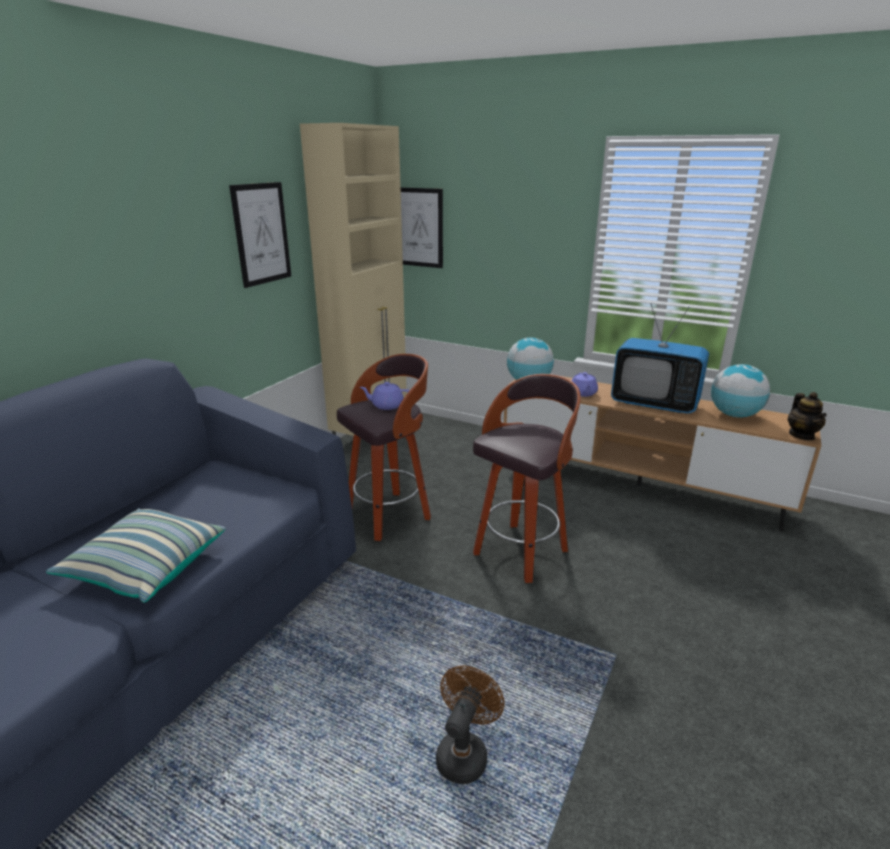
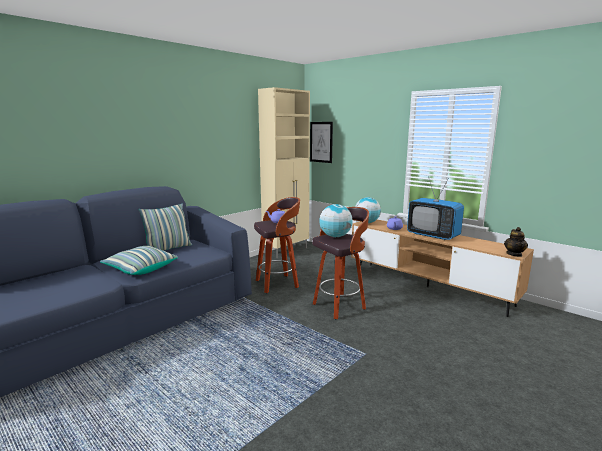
camera: 15 degrees right, 10 degrees down
picture [229,182,291,288] -> none
brown fan [436,665,505,784] -> none
globe [711,364,770,418] -> globe moved to [319,204,353,237]
none -> pillow [138,203,192,251]

